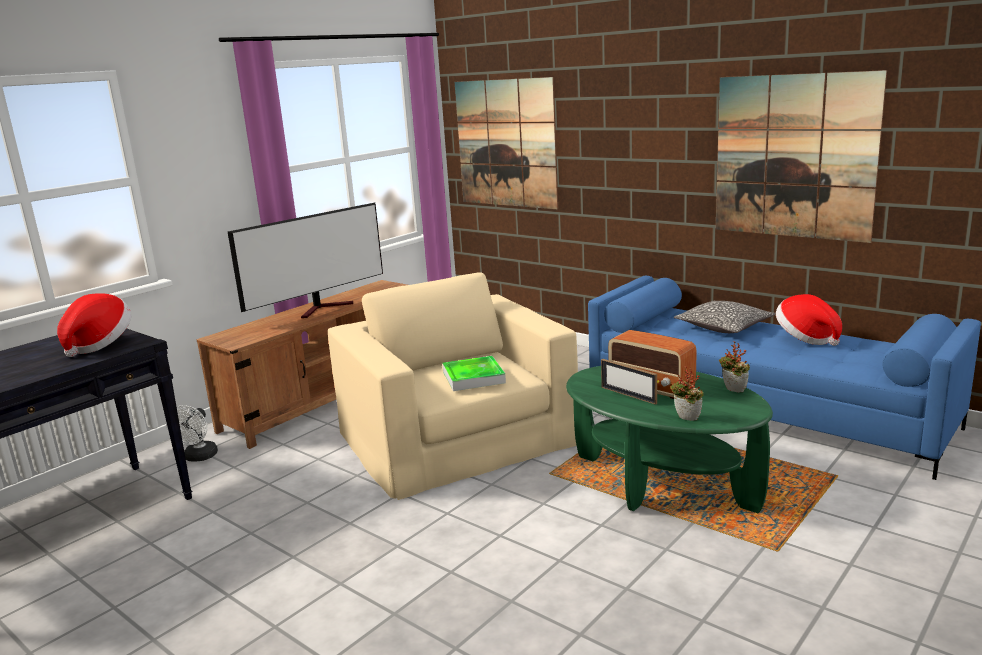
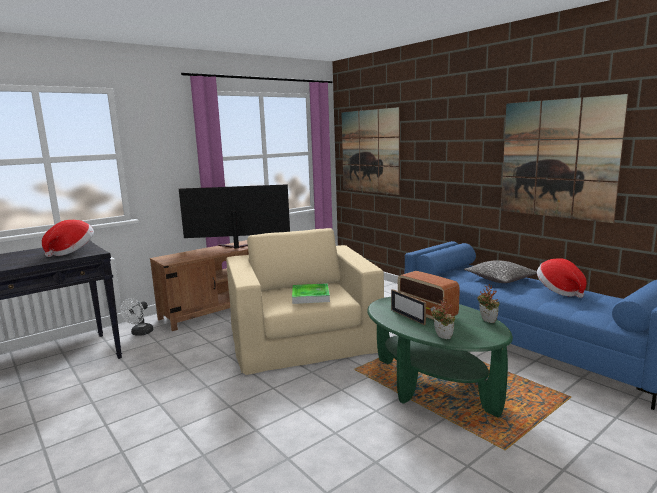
camera: 10 degrees right, 5 degrees down
television [228,203,383,318] -> television turned 150 degrees counterclockwise [179,184,290,249]

